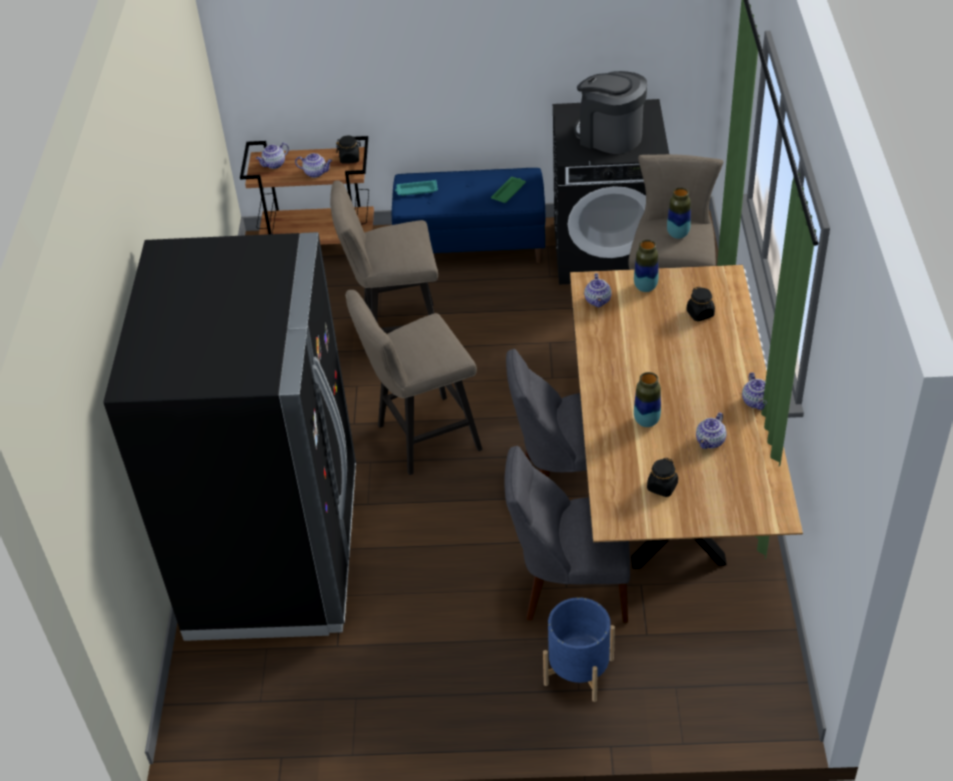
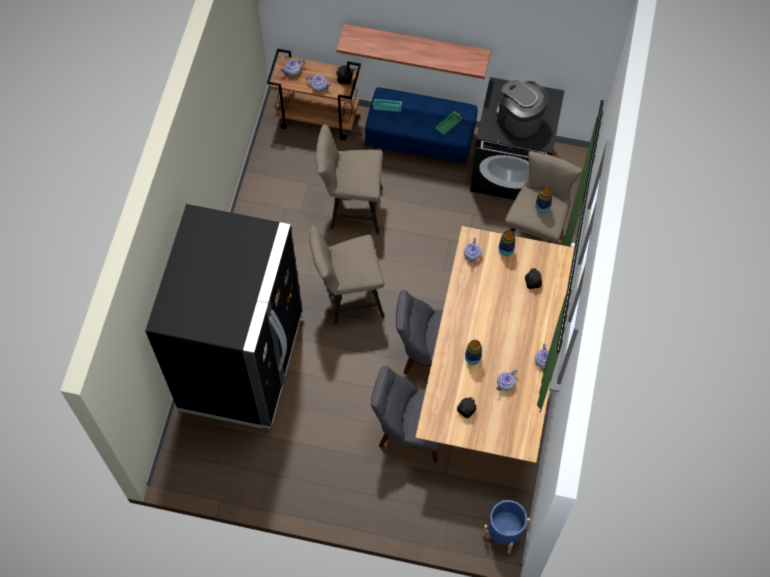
camera: 10 degrees right, 20 degrees up
blue planter [543,597,615,702] -> blue planter moved to [482,500,530,554]
none -> shelf [336,24,491,79]

